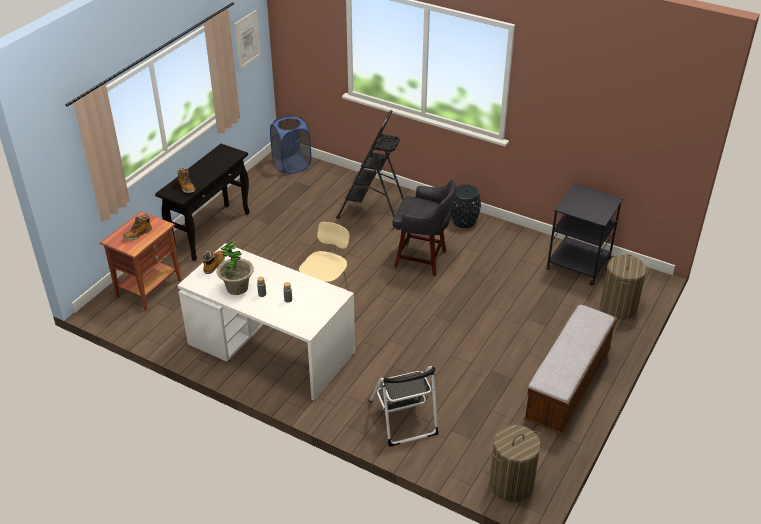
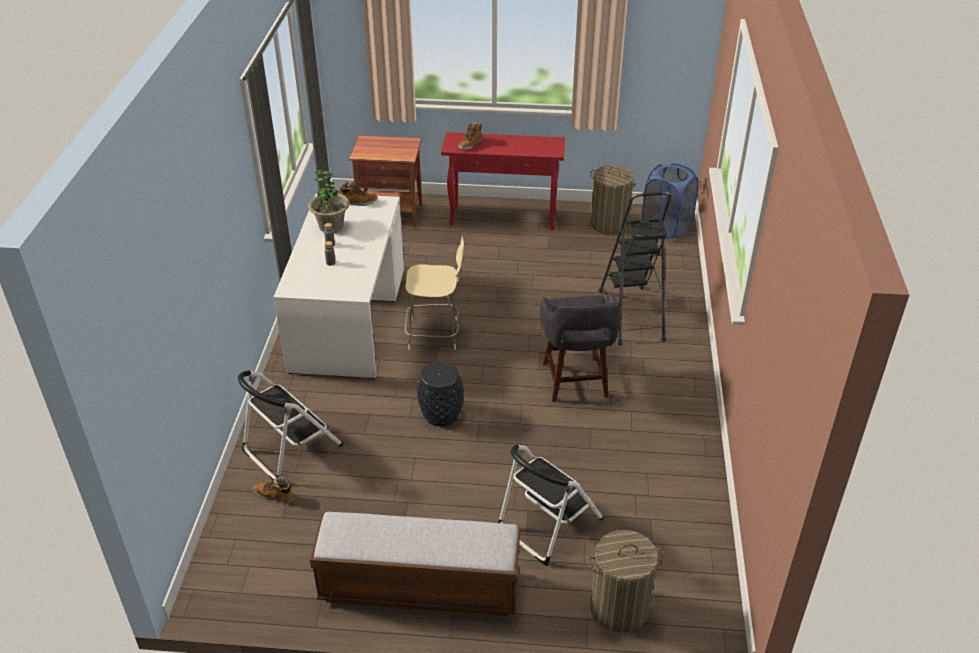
camera: 65 degrees right, 0 degrees up
boot [123,215,152,240] -> boot moved to [253,476,295,504]
black console table [155,144,250,261] -> red console table [441,132,565,230]
picture [235,10,261,70] -> none
black stool [451,184,481,228] -> black stool moved to [417,362,464,426]
laundry basket [490,425,542,502] -> laundry basket moved to [590,165,637,235]
black cart [546,183,624,286] -> none
none -> step ladder [498,445,604,566]

